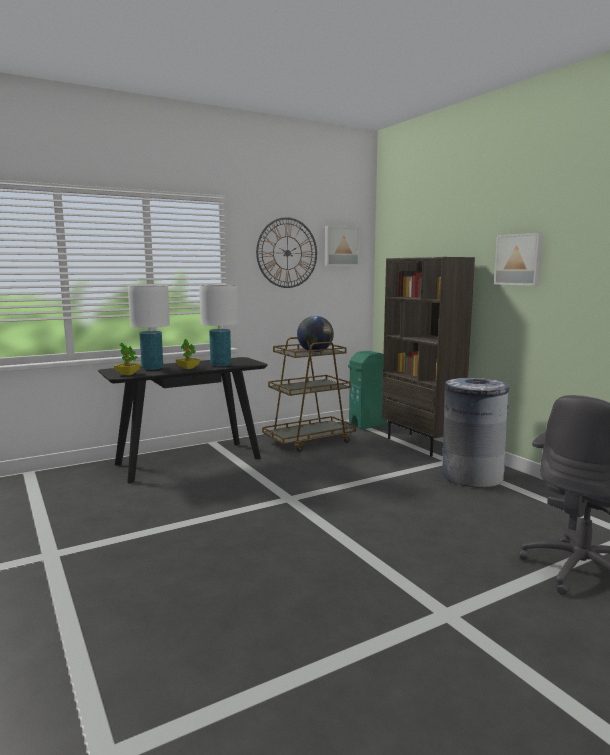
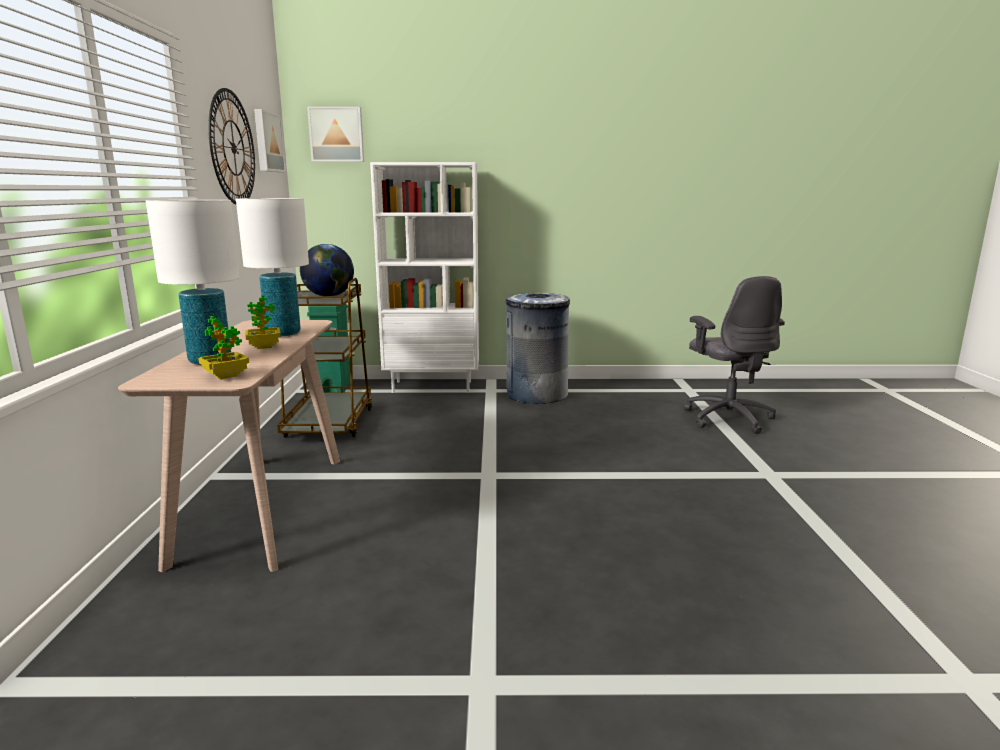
camera: 60 degrees left, 5 degrees up
black console table [98,357,268,484] -> beige console table [118,320,340,572]
brown bookcase [382,257,475,457] -> white bookcase [370,162,479,393]
picture [494,233,543,286] -> picture moved to [307,107,364,162]

